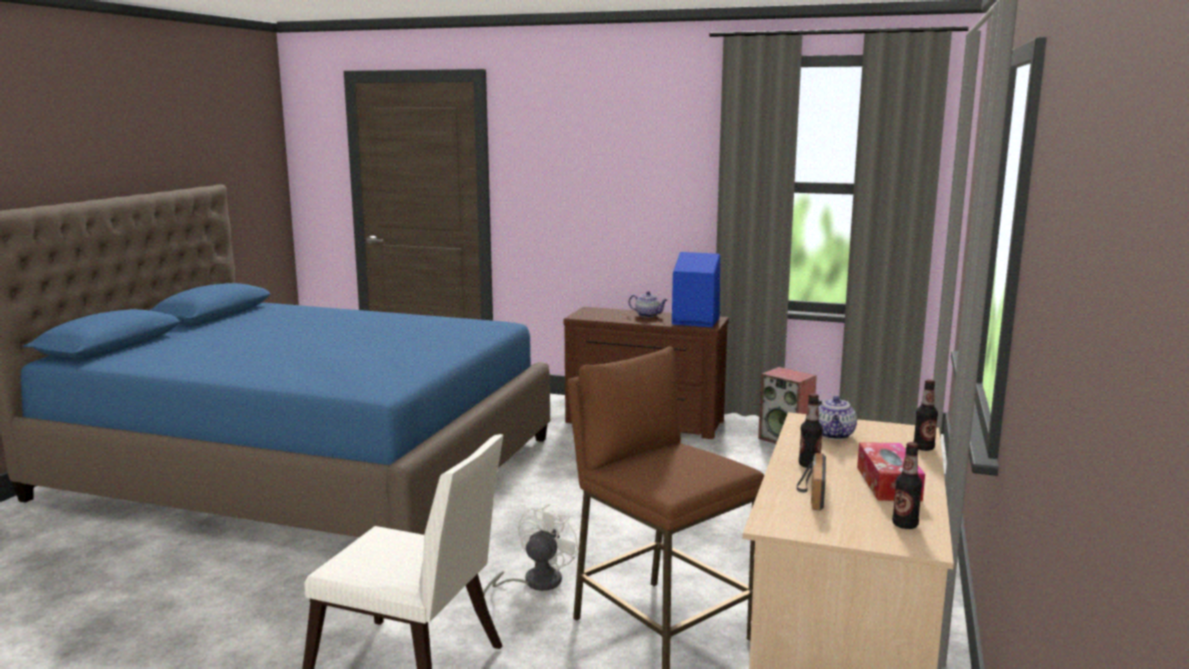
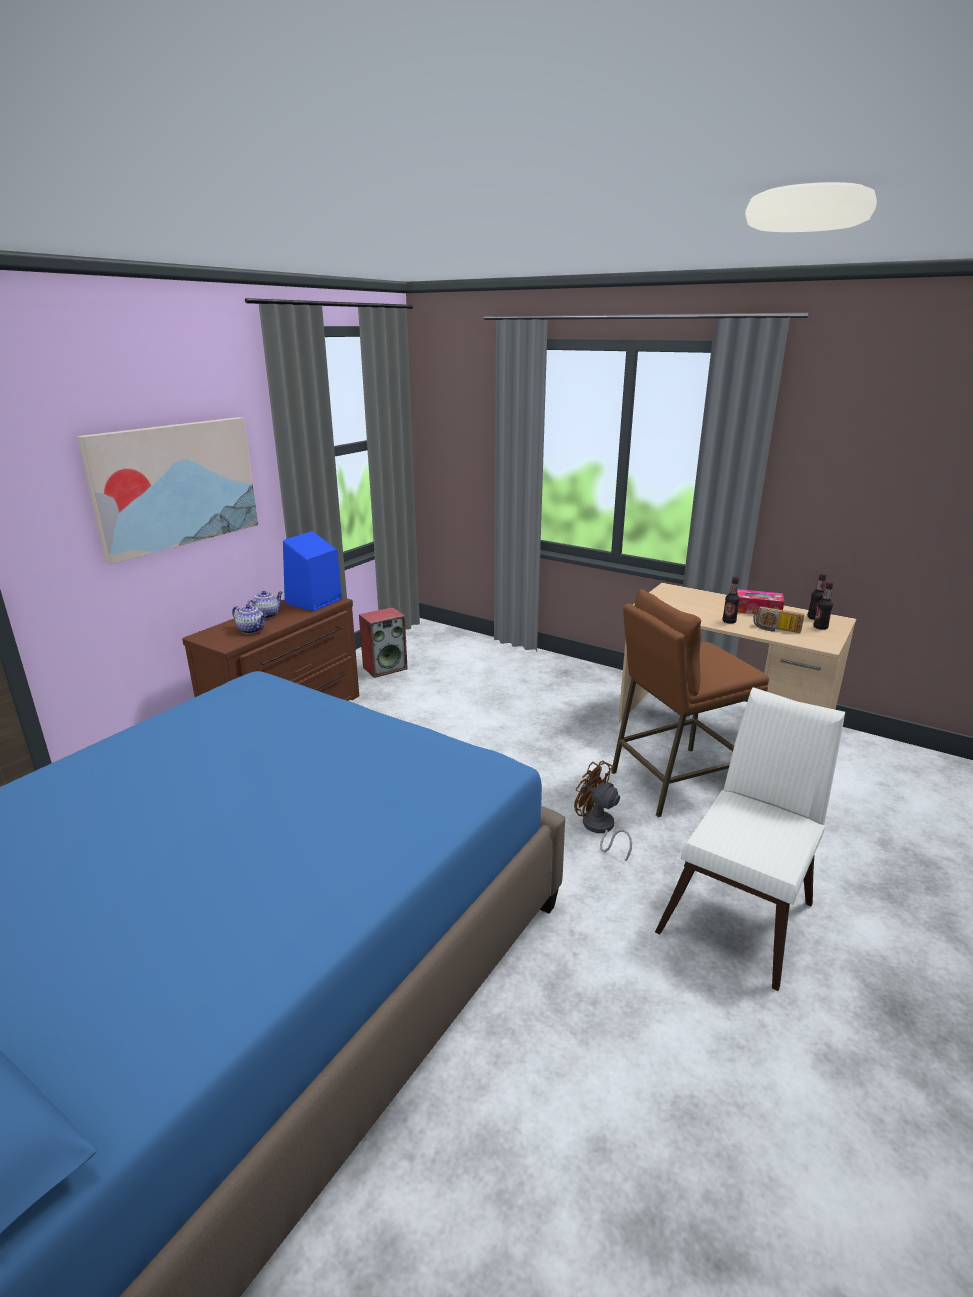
camera: 75 degrees left, 10 degrees up
white fan [483,504,579,596] -> brown fan [574,760,632,861]
teapot [818,396,857,440] -> teapot moved to [232,604,267,634]
bottle [913,379,938,451] -> bottle moved to [814,582,833,630]
none -> picture [77,417,258,564]

